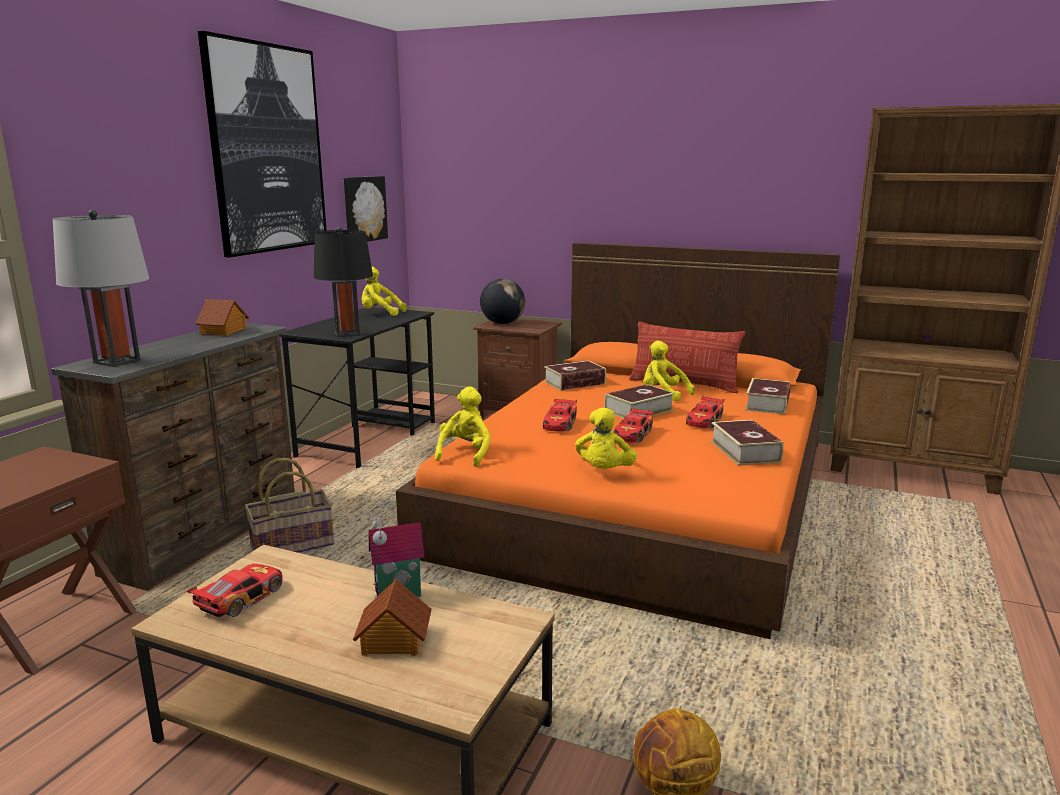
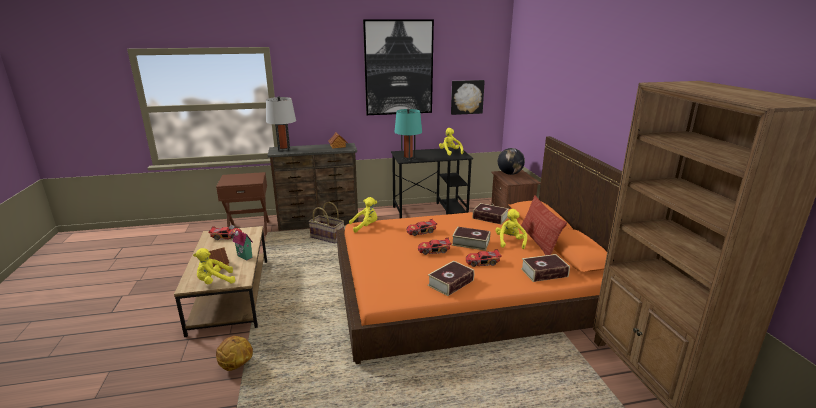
camera: 55 degrees right, 5 degrees up
black table lamp [313,227,373,337] -> turquoise table lamp [394,109,422,161]
yellow plush toy [575,408,637,469] -> yellow plush toy moved to [193,248,235,284]

